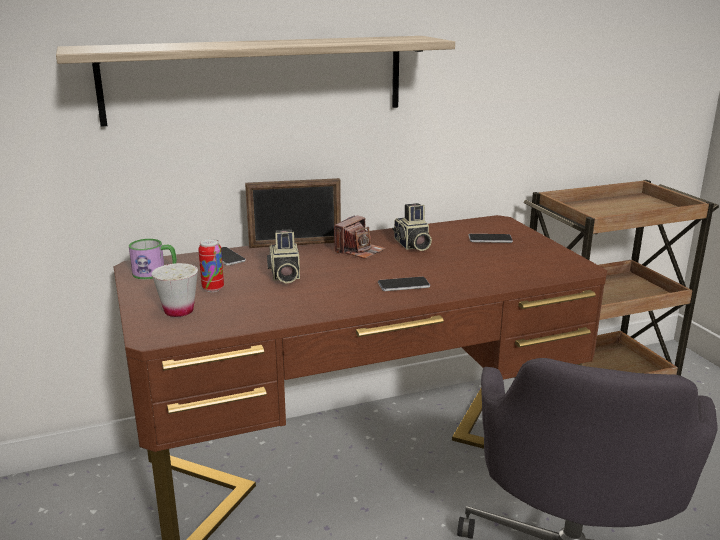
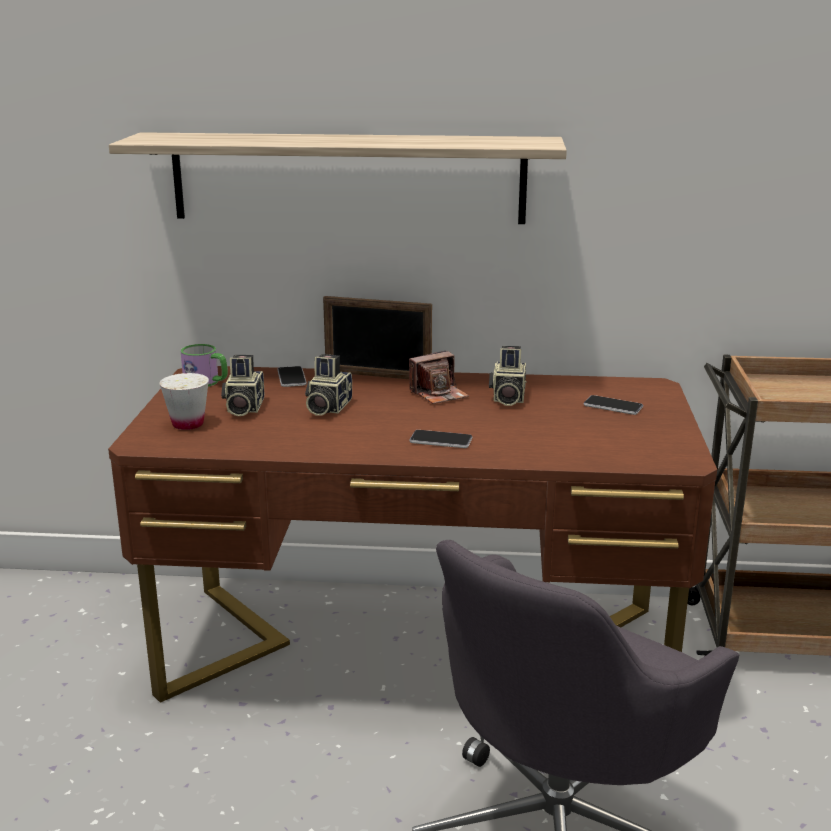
camera: 25 degrees right, 0 degrees up
can [198,239,224,292] -> camera [221,355,264,416]

